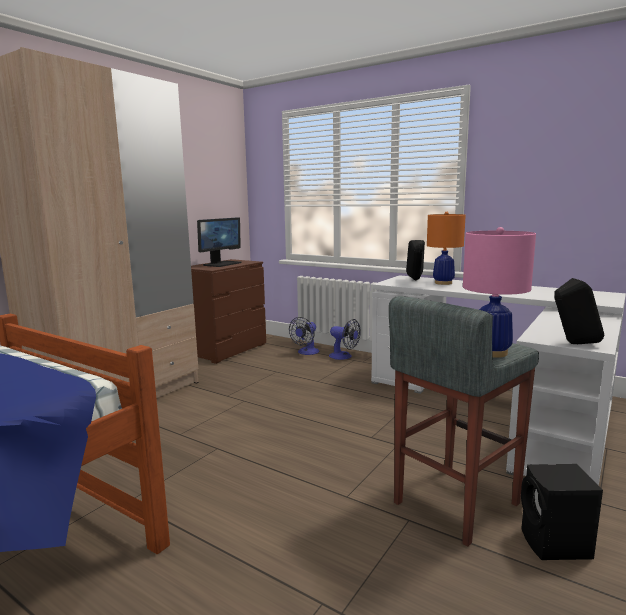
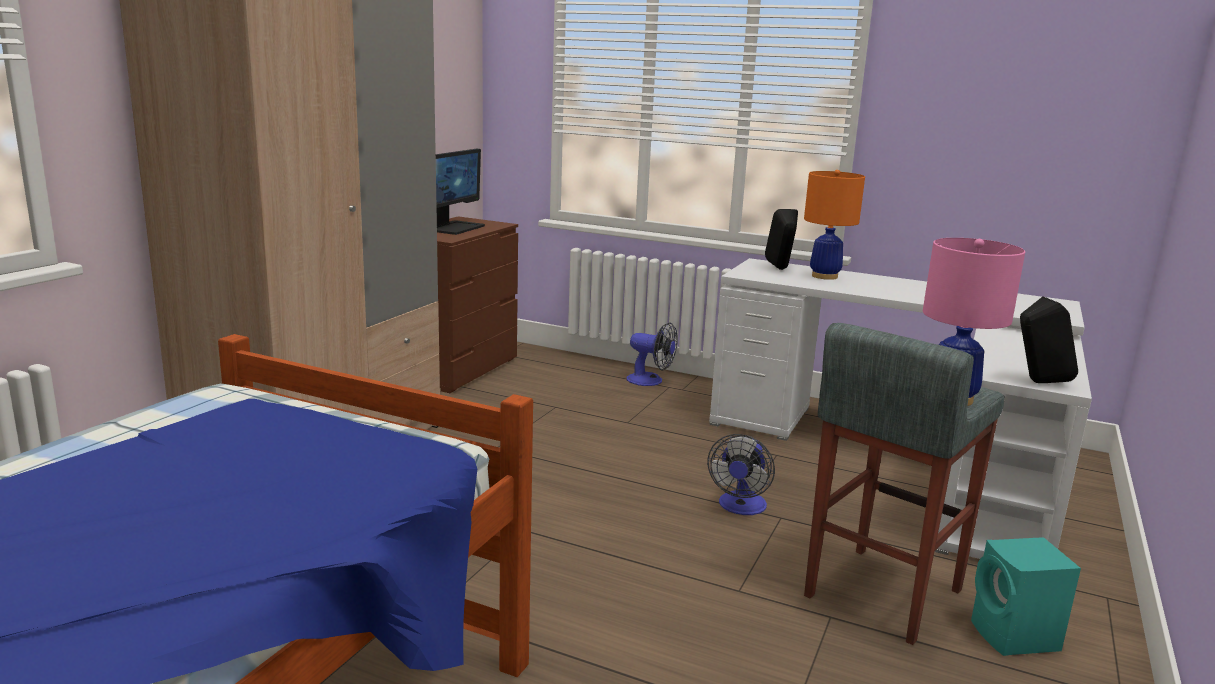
camera: 10 degrees left, 5 degrees up
fan [289,317,319,355] -> fan moved to [707,434,775,515]
black speaker [521,464,603,560] -> turquoise speaker [971,537,1081,656]

